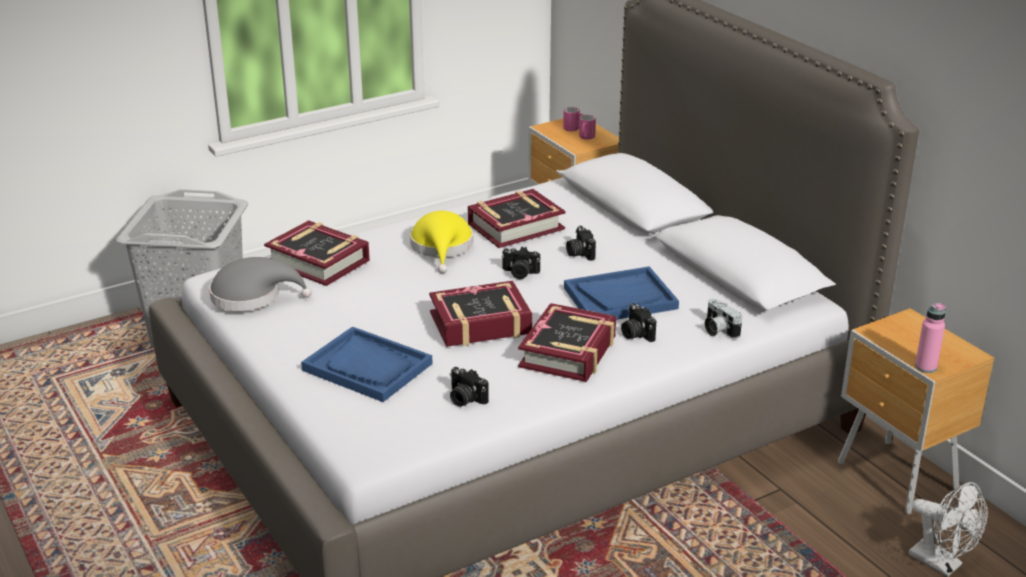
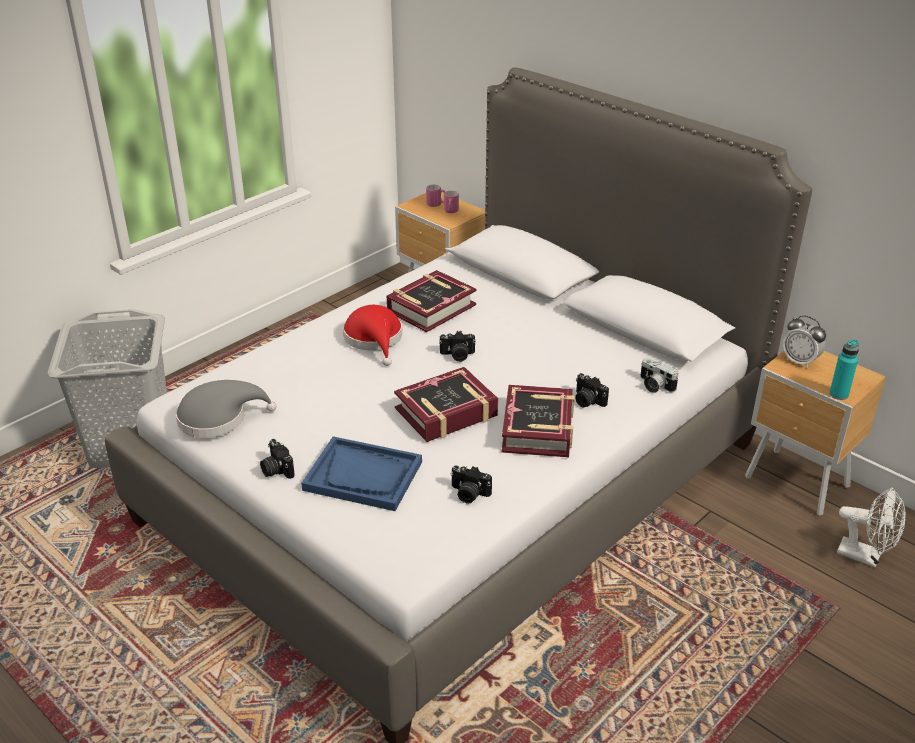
camera: 15 degrees left, 5 degrees up
book [264,220,370,286] -> none
yellow hat [410,211,473,273] -> red hat [343,305,402,366]
blue tray [564,266,679,320] -> none
camera [566,226,596,261] -> camera moved to [260,439,295,479]
pink bottle [915,303,946,373] -> turquoise bottle [829,339,859,400]
none -> alarm clock [783,315,826,369]

